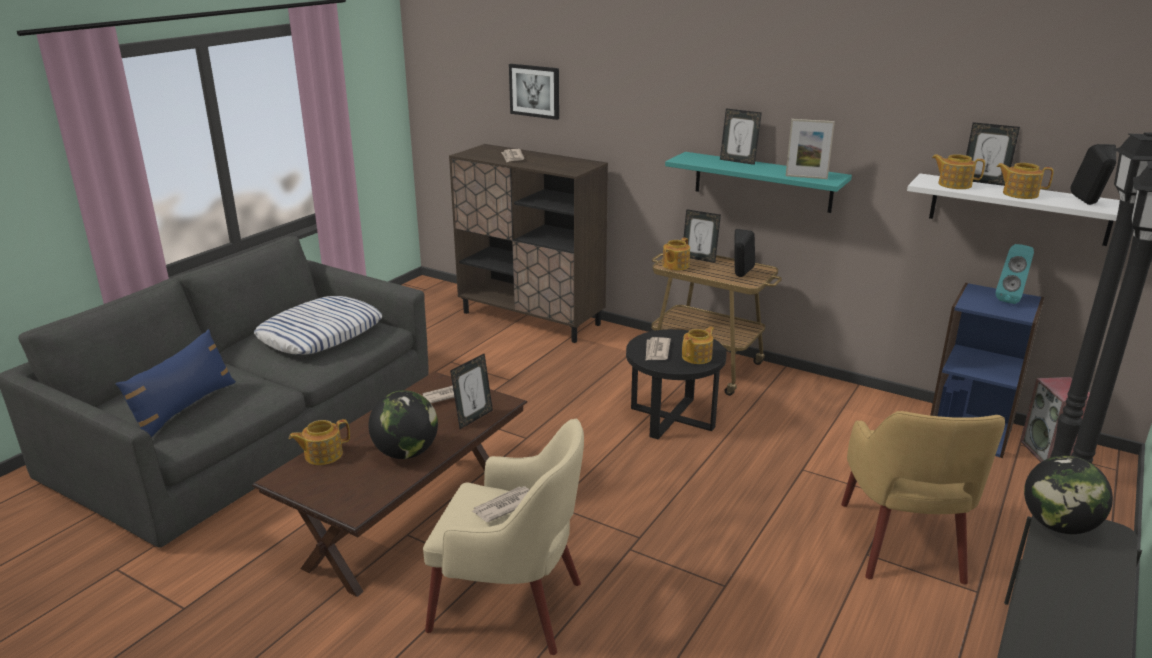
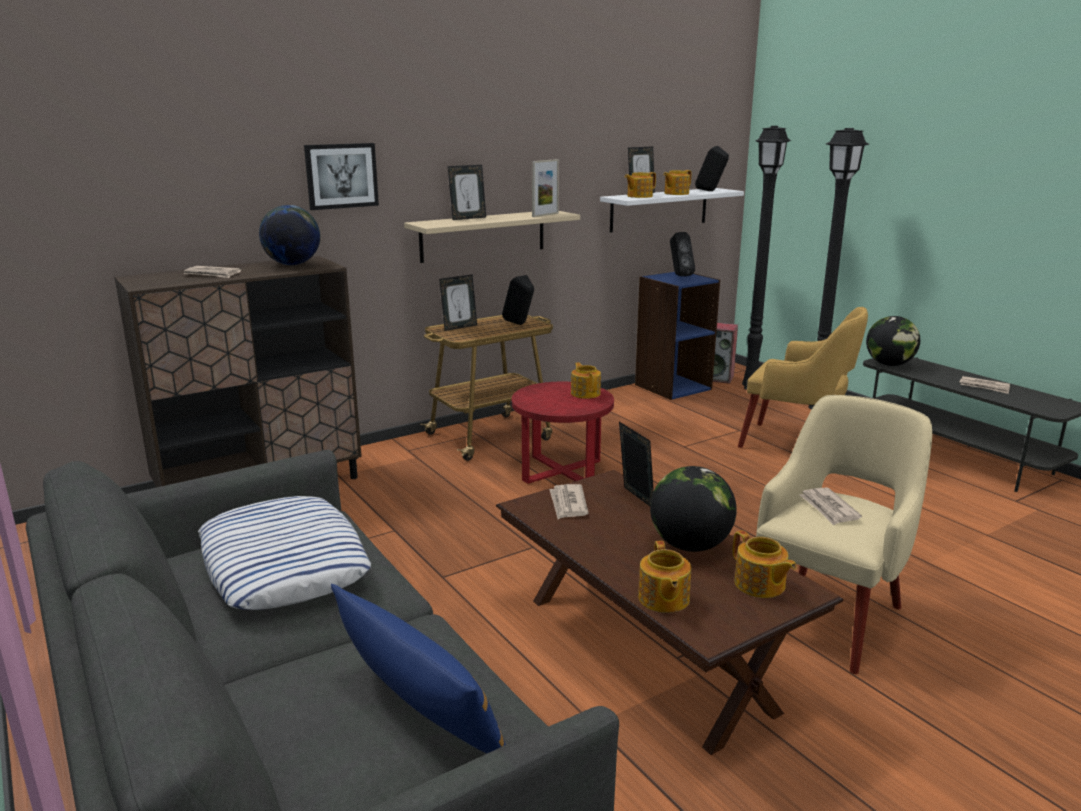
camera: 65 degrees left, 5 degrees down
picture [509,64,559,120] -> picture moved to [304,143,379,210]
black side table [626,329,726,439] -> red side table [512,382,614,484]
newspaper [646,337,671,360] -> newspaper moved to [959,376,1010,394]
teapot [662,238,690,270] -> teapot moved to [733,530,797,598]
turquoise shelf [665,152,852,213] -> beige shelf [404,211,580,263]
turquoise speaker [996,244,1034,304] -> black speaker [670,232,695,276]
none -> globe [259,205,321,265]

